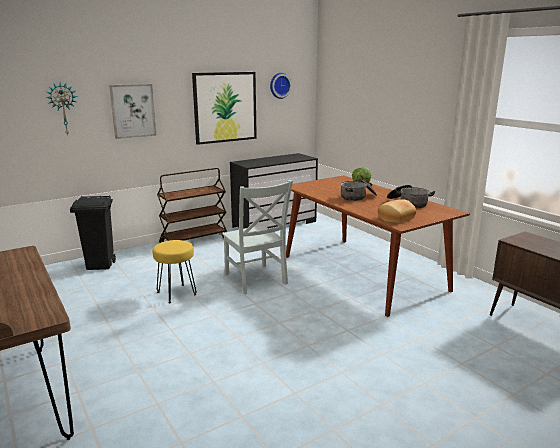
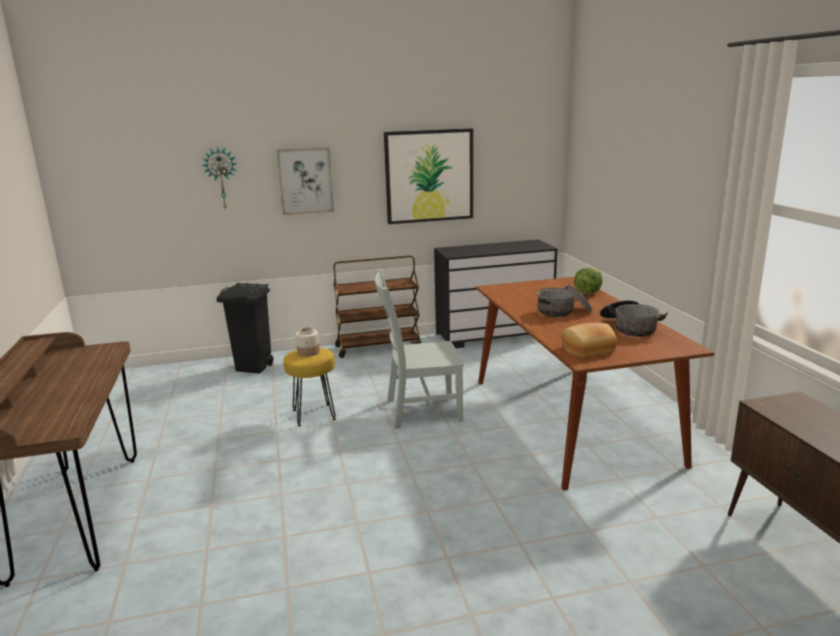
camera: 20 degrees right, 0 degrees up
grey chair [222,180,293,294] -> grey chair turned 90 degrees clockwise [375,269,464,429]
wall clock [270,73,292,99] -> none
none -> jar [296,327,320,357]

